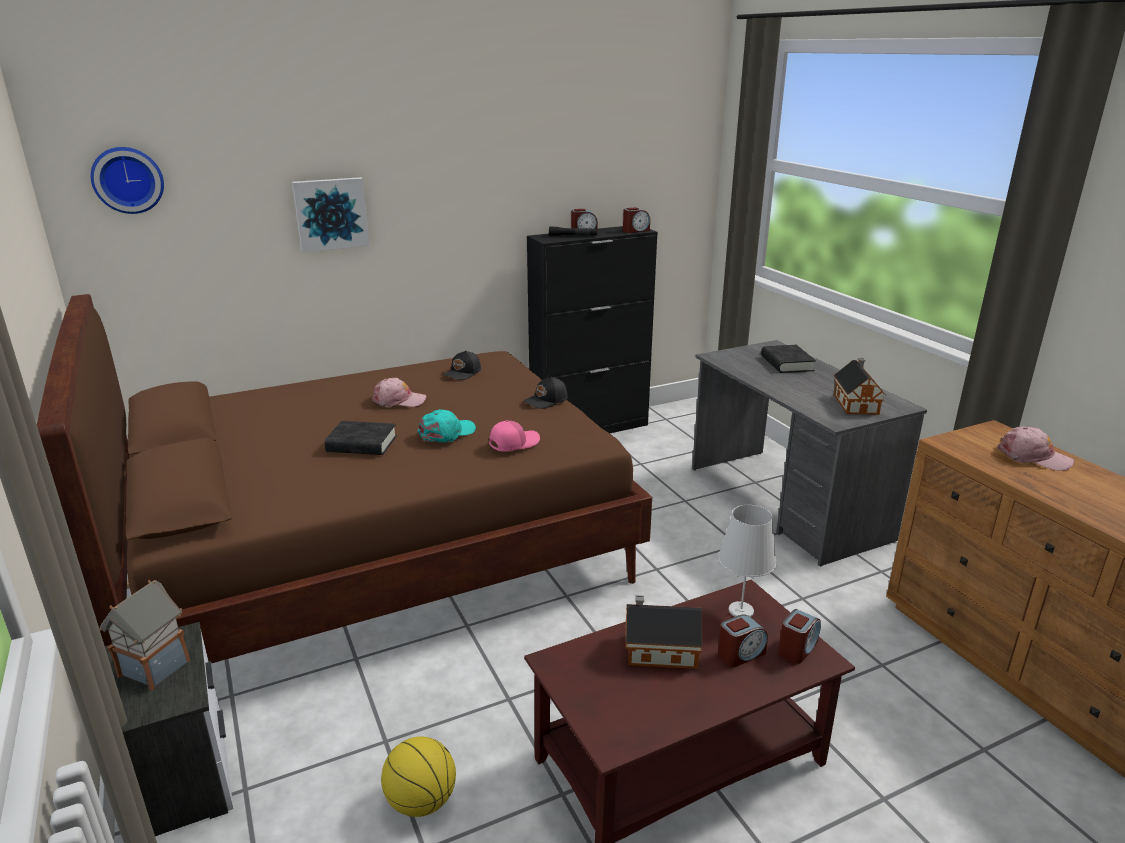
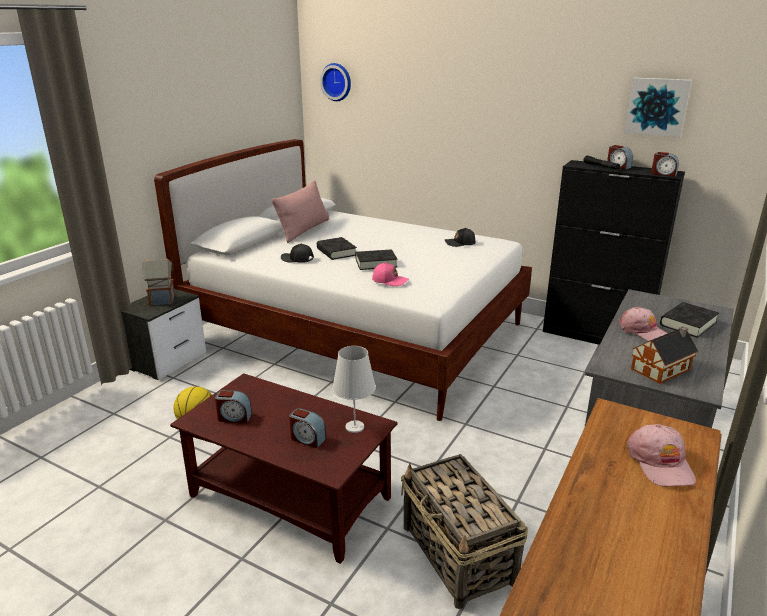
camera: 55 degrees right, 0 degrees up
brown bed [37,294,652,664] -> white bed [154,139,532,421]
picture [292,177,370,252] -> picture moved to [624,78,692,137]
pink cap [372,378,427,407] -> pink cap moved to [619,307,668,341]
turquoise cap [418,409,476,443] -> black book [355,249,397,270]
black cap [523,377,568,409] -> black cap moved to [281,243,314,263]
toy house [626,595,702,669] -> none
alarm clock [778,609,821,664] -> alarm clock moved to [215,390,252,423]
none -> pink pillow [272,180,329,243]
none -> basket [401,454,528,609]

